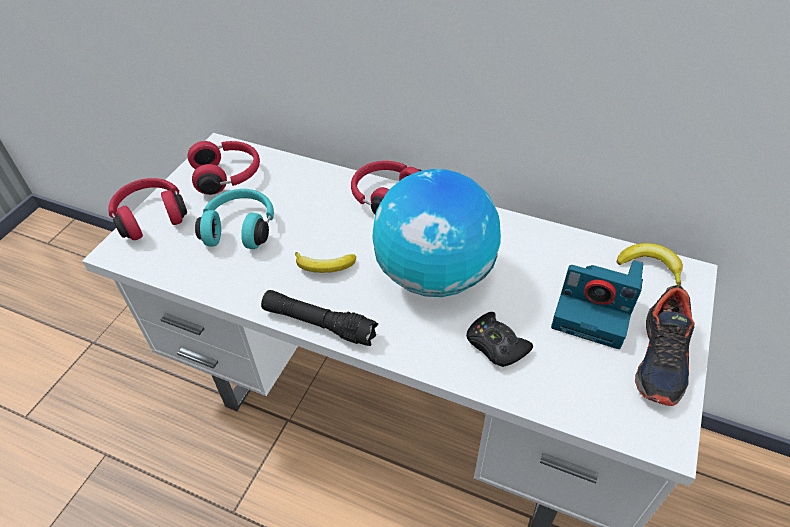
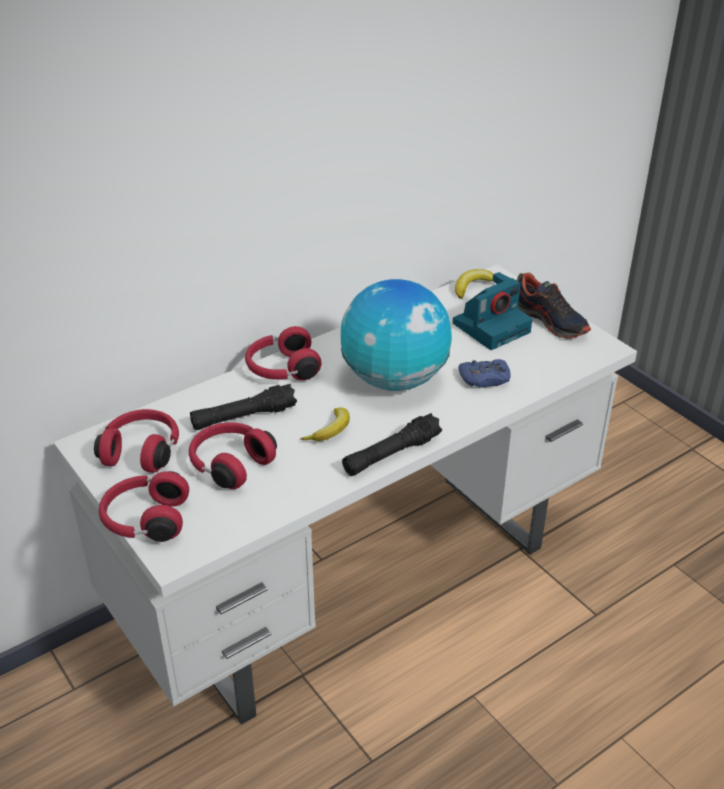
camera: 60 degrees left, 10 degrees down
turquoise headphones [195,189,274,249] -> red headphones [189,422,277,489]
black game controller [466,312,533,367] -> blue game controller [458,359,511,388]
none -> black flashlight [190,384,297,430]

